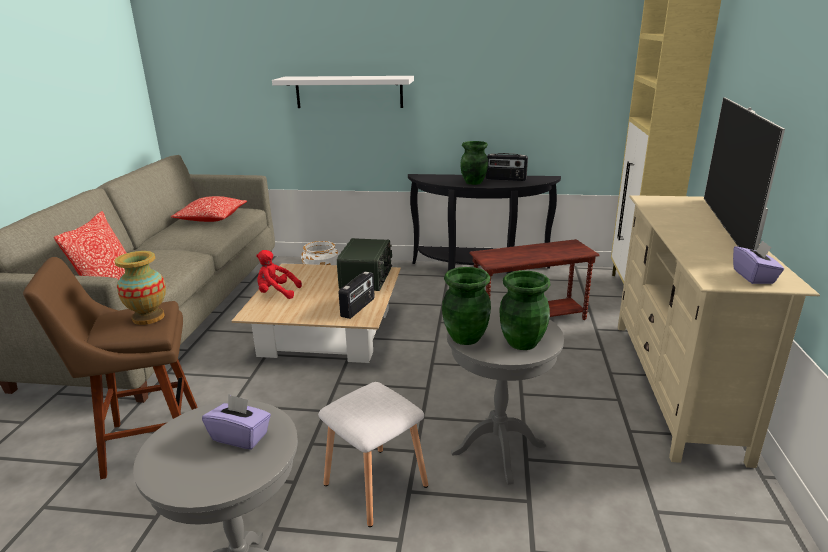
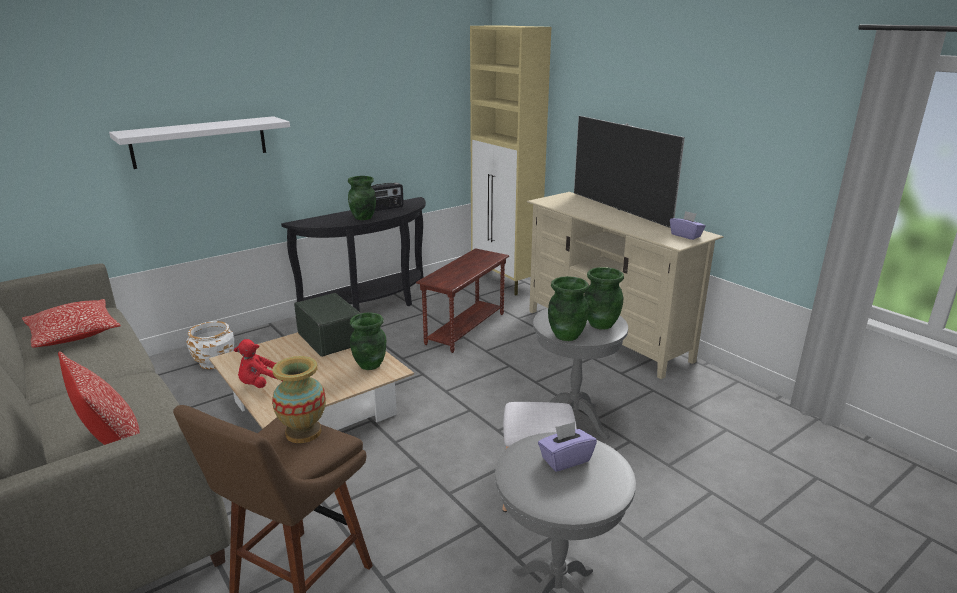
camera: 45 degrees left, 0 degrees up
radio [339,271,375,319] -> green vase [350,312,386,370]

